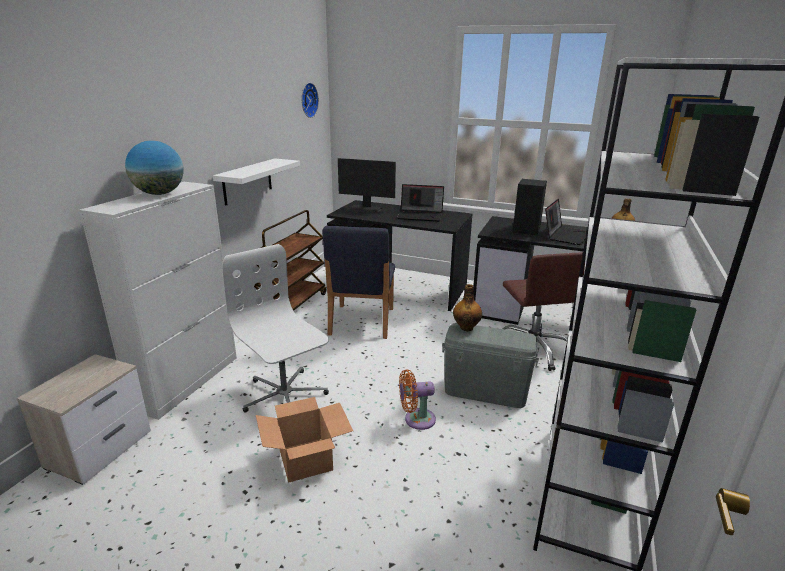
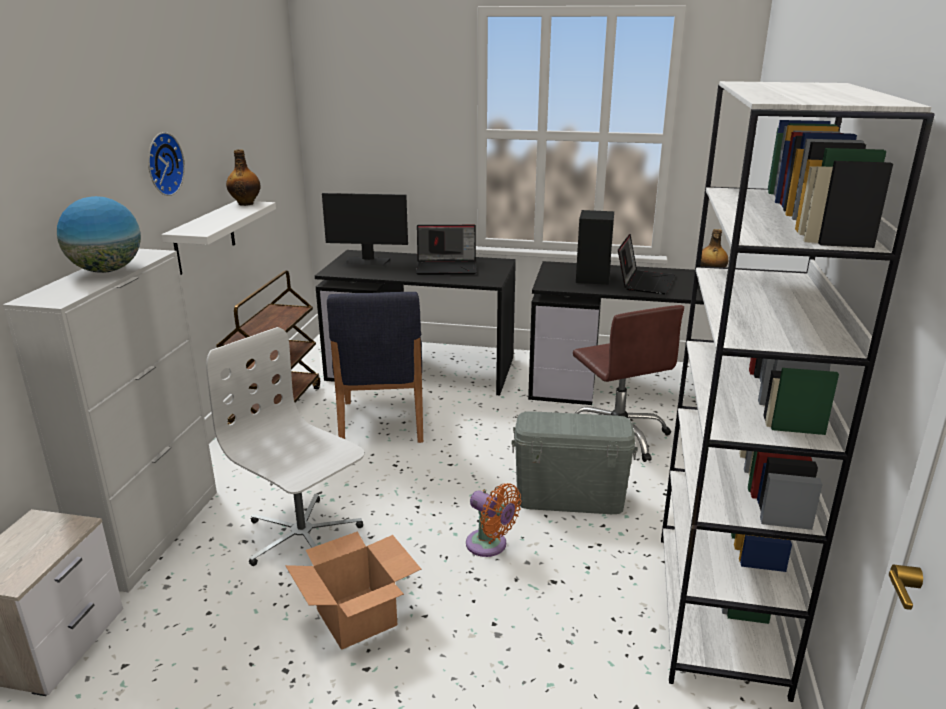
camera: 10 degrees left, 0 degrees up
wall clock [302,83,319,118] -> wall clock moved to [148,132,185,196]
orange fan [399,369,436,430] -> orange fan turned 120 degrees counterclockwise [466,483,521,557]
bottle [453,284,482,331] -> bottle moved to [226,149,260,206]

